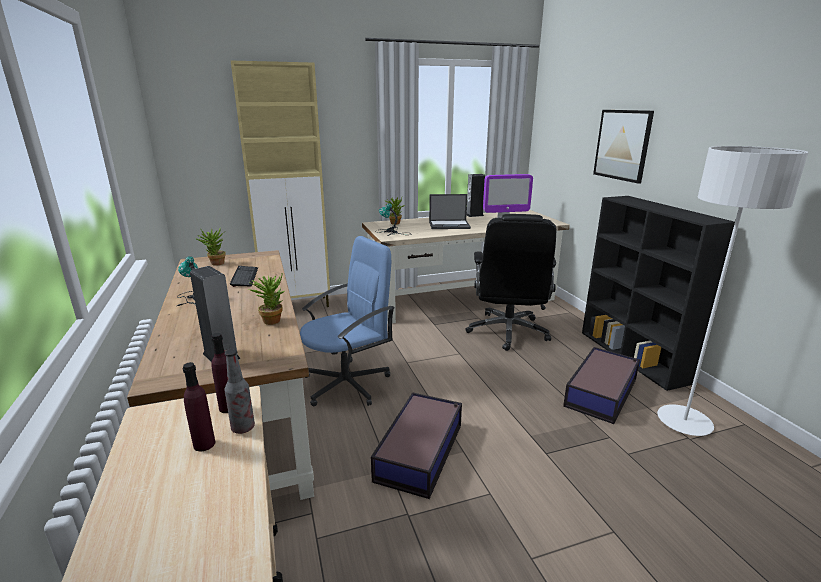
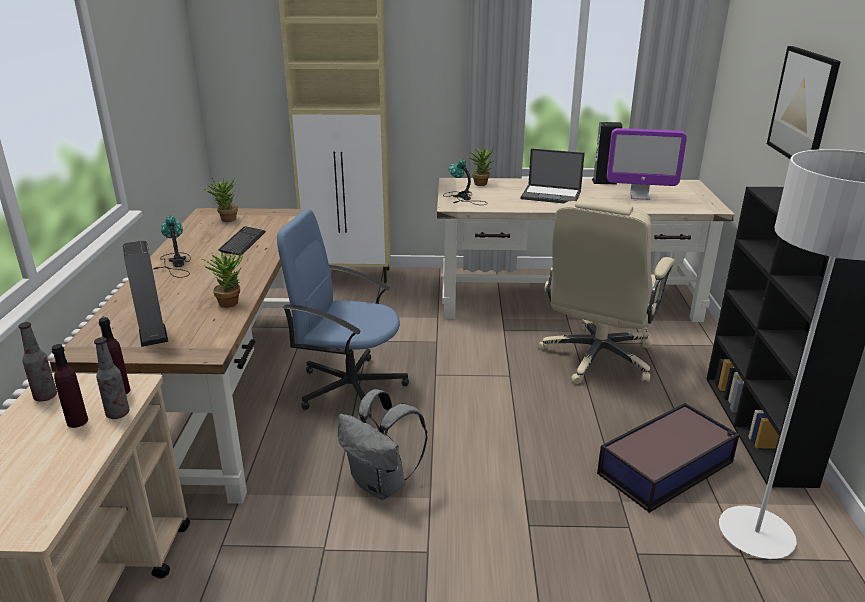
camera: 20 degrees right, 5 degrees up
blue office chair [300,236,395,407] -> blue office chair turned 150 degrees counterclockwise [277,209,409,417]
storage box [371,392,462,499] -> grey backpack [338,389,427,500]
black office chair [465,214,556,351] -> beige office chair [538,198,675,384]
none -> bottle [18,322,57,402]

